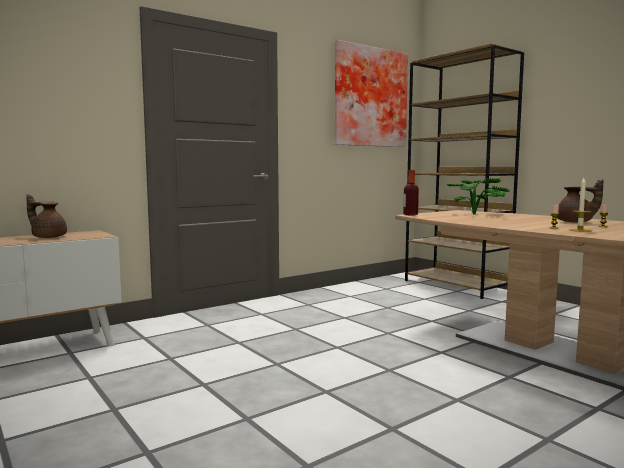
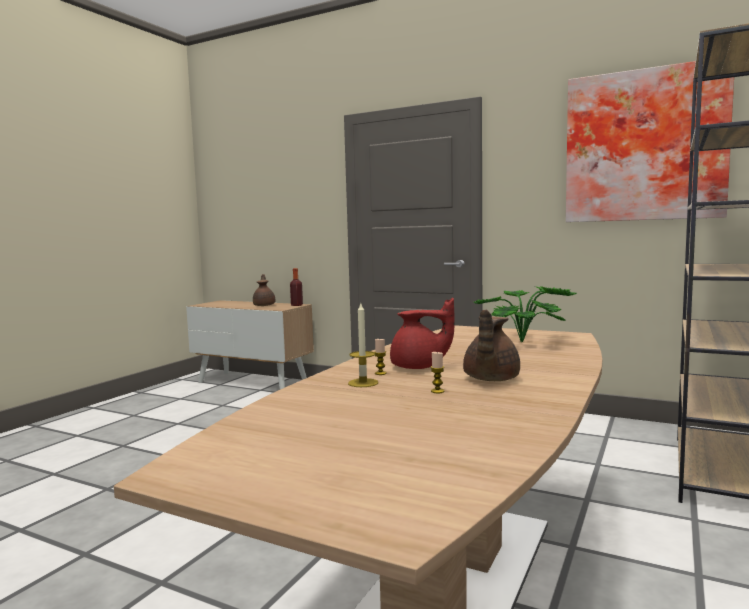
camera: 65 degrees right, 0 degrees up
bottle [403,170,419,215] -> bottle moved to [290,268,303,306]
none -> red teapot [390,298,455,369]

